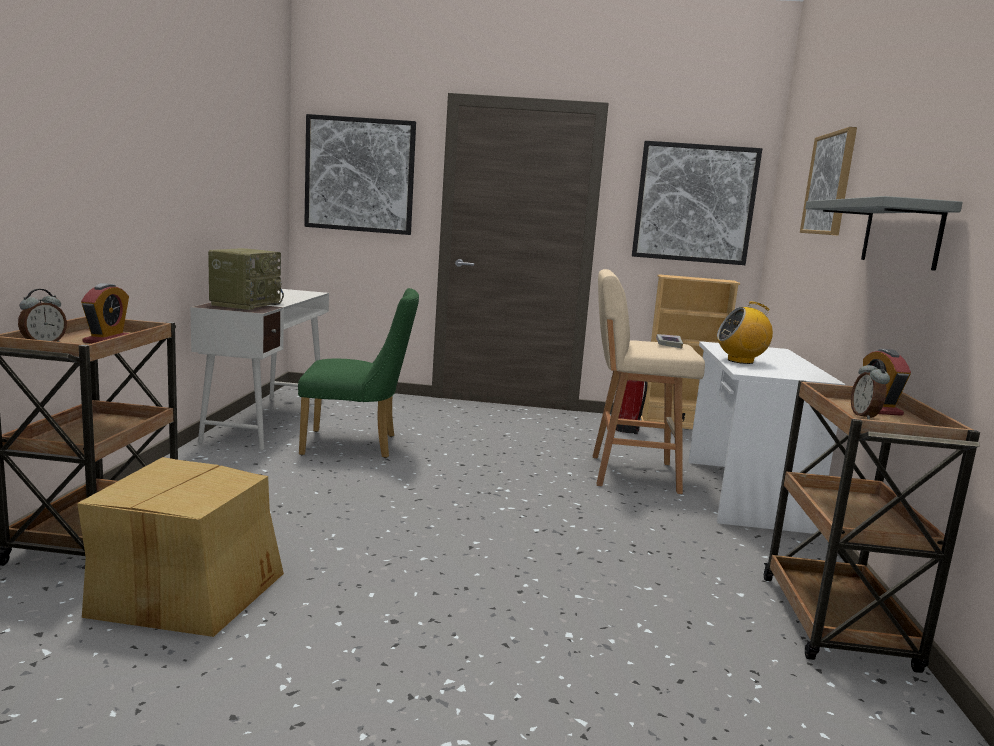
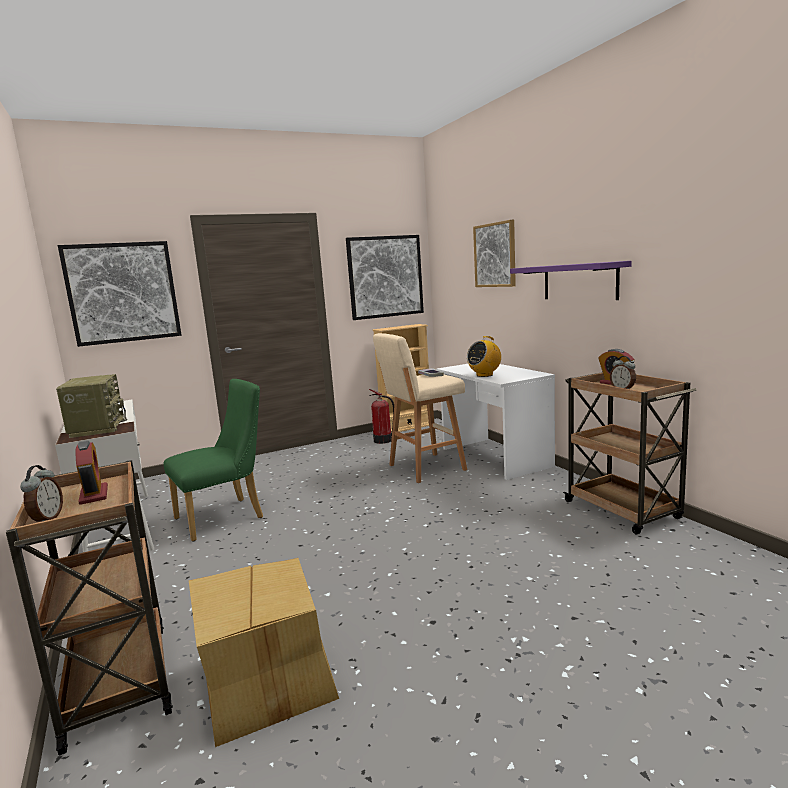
camera: 30 degrees left, 0 degrees up
grey shelf [805,196,963,271] -> purple shelf [510,261,632,300]

